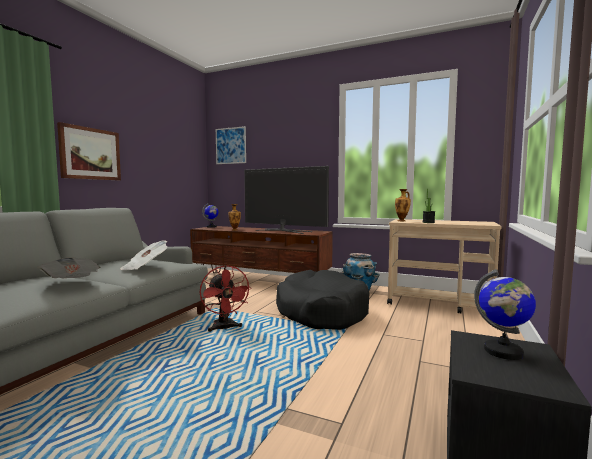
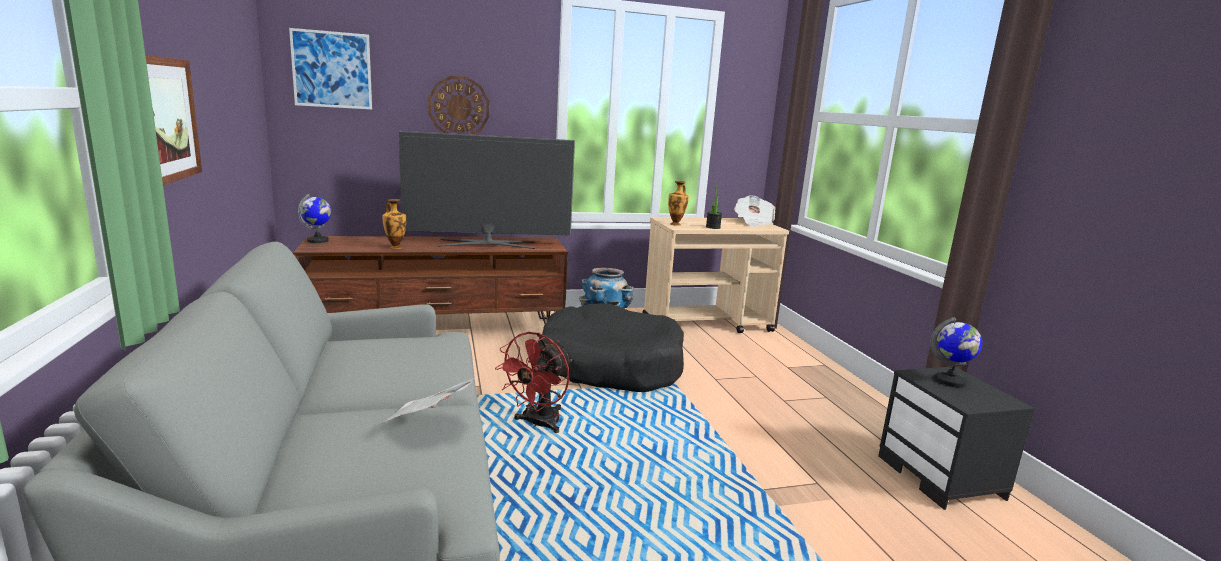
camera: 40 degrees left, 10 degrees up
newspaper [120,240,167,270] -> newspaper moved to [734,195,776,227]
red fan [200,265,252,332] -> red fan turned 90 degrees clockwise [495,332,572,433]
none -> wall clock [428,76,489,135]

